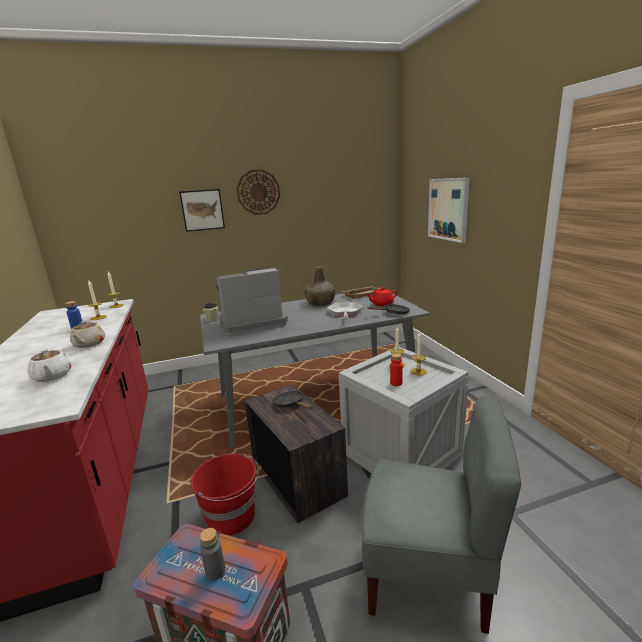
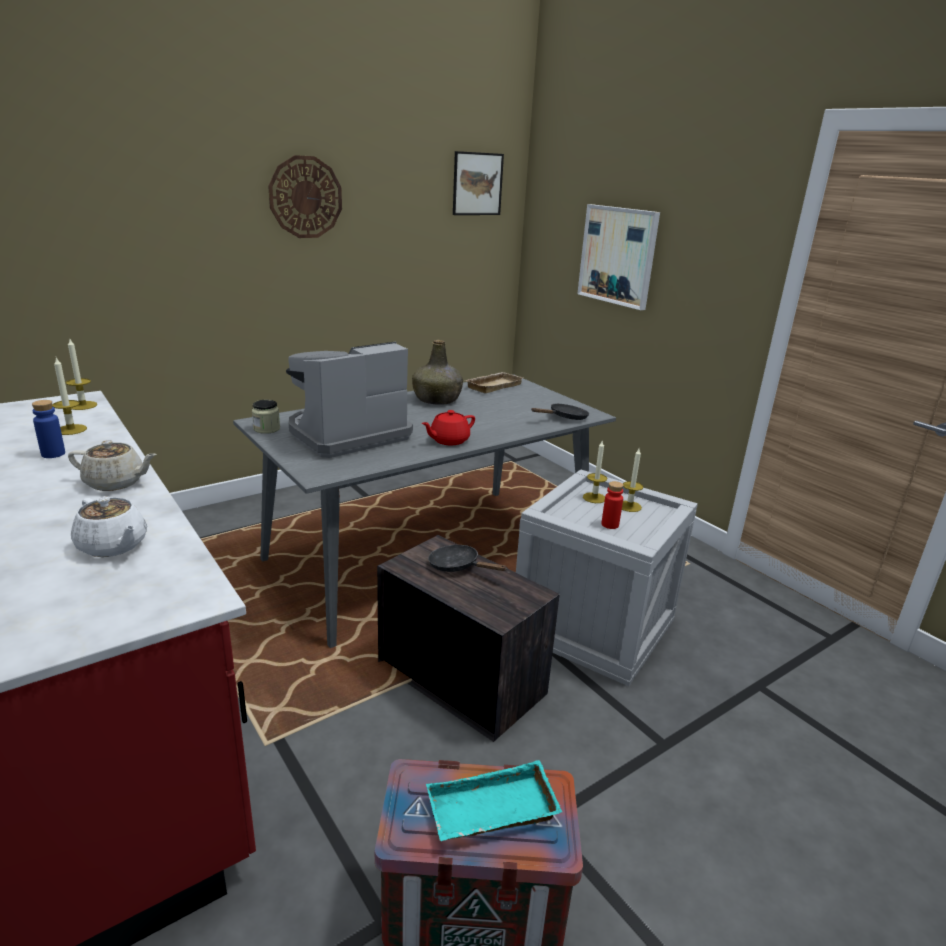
camera: 20 degrees left, 5 degrees up
beige teapot [70,321,105,348] -> beige teapot turned 60 degrees counterclockwise [68,440,157,491]
picture [179,189,225,232] -> picture moved to [453,151,504,215]
red bucket [191,454,259,536] -> none
grey bottle [200,528,225,581] -> turquoise tray [426,760,562,841]
frying pan [327,302,363,319] -> none
grey chair [362,396,521,634] -> none
red teapot [366,287,397,306] -> red teapot moved to [421,410,475,445]

